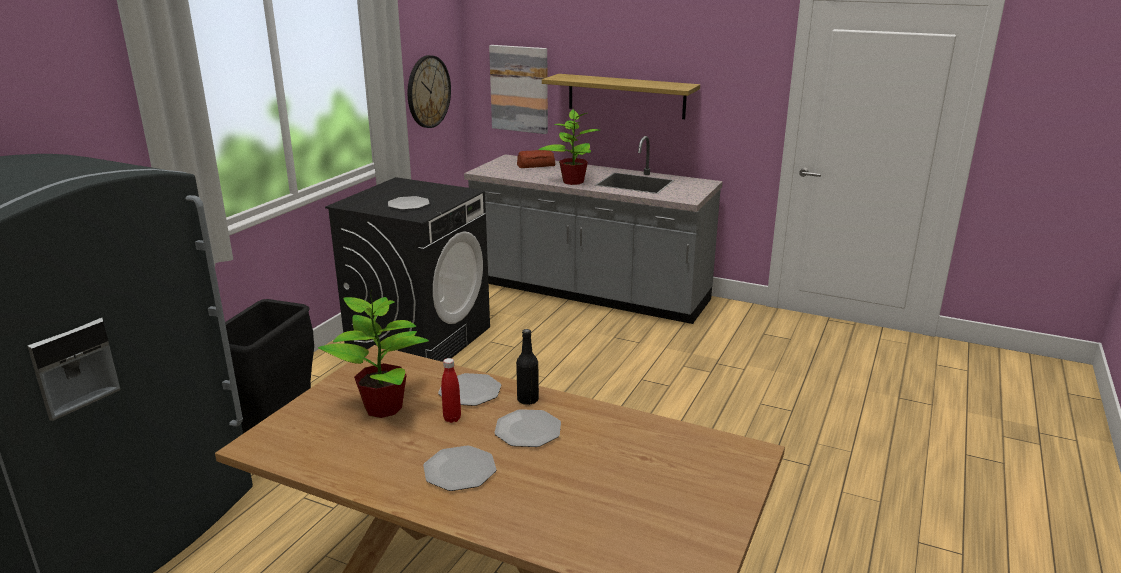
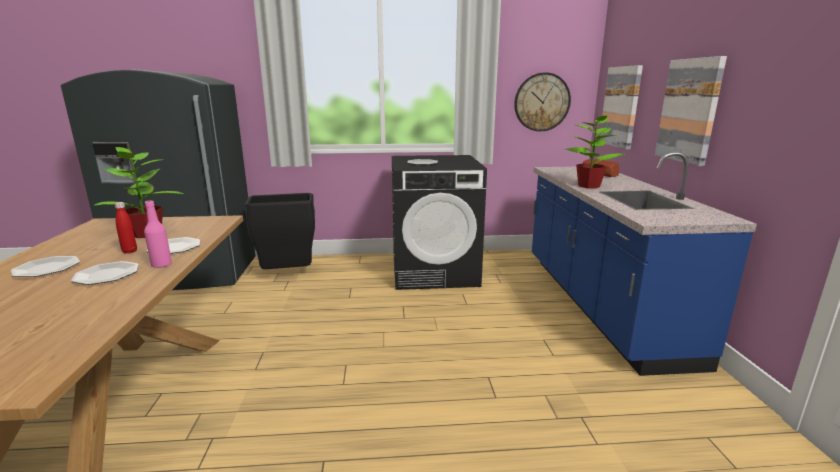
camera: 60 degrees right, 5 degrees down
grey counter [464,136,723,324] -> blue counter [532,152,757,376]
black bottle [516,329,539,405] -> pink bottle [144,200,172,268]
shelf [542,74,700,119] -> picture [655,56,727,166]

